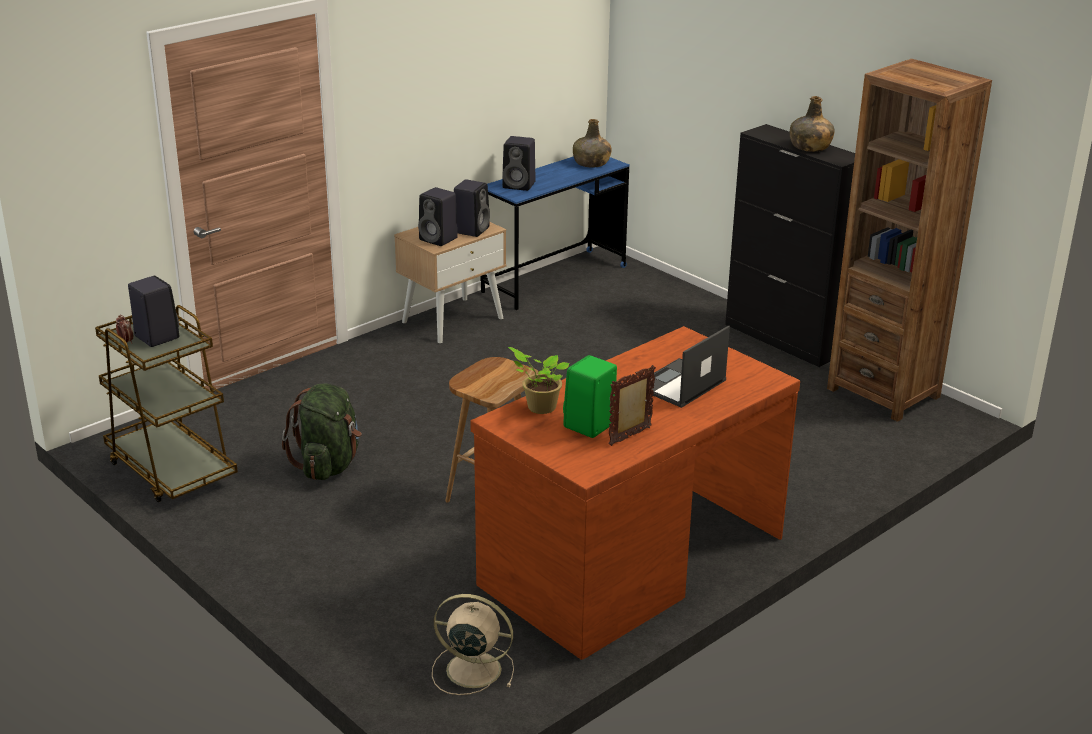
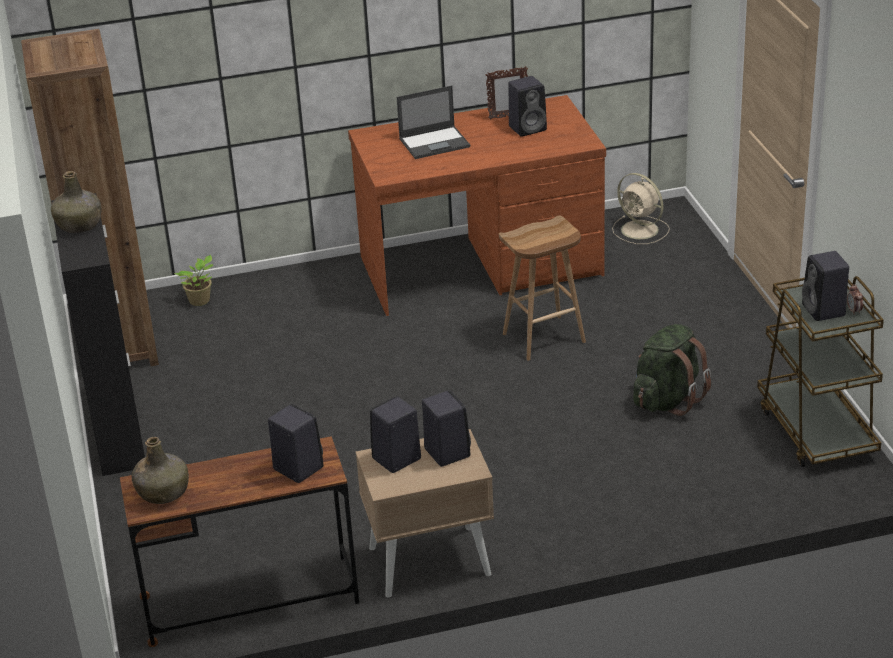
camera: 150 degrees left, 5 degrees up
blue desk [480,156,630,310] -> brown desk [120,436,359,647]
potted plant [508,347,569,414] -> potted plant moved to [174,255,213,306]
green speaker [563,355,617,438] -> black speaker [508,76,547,137]

